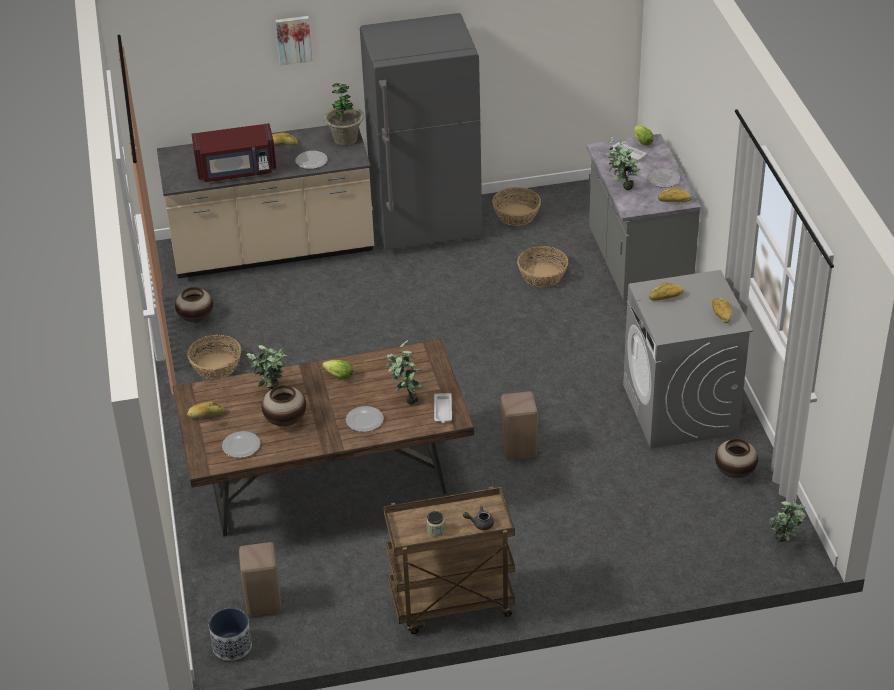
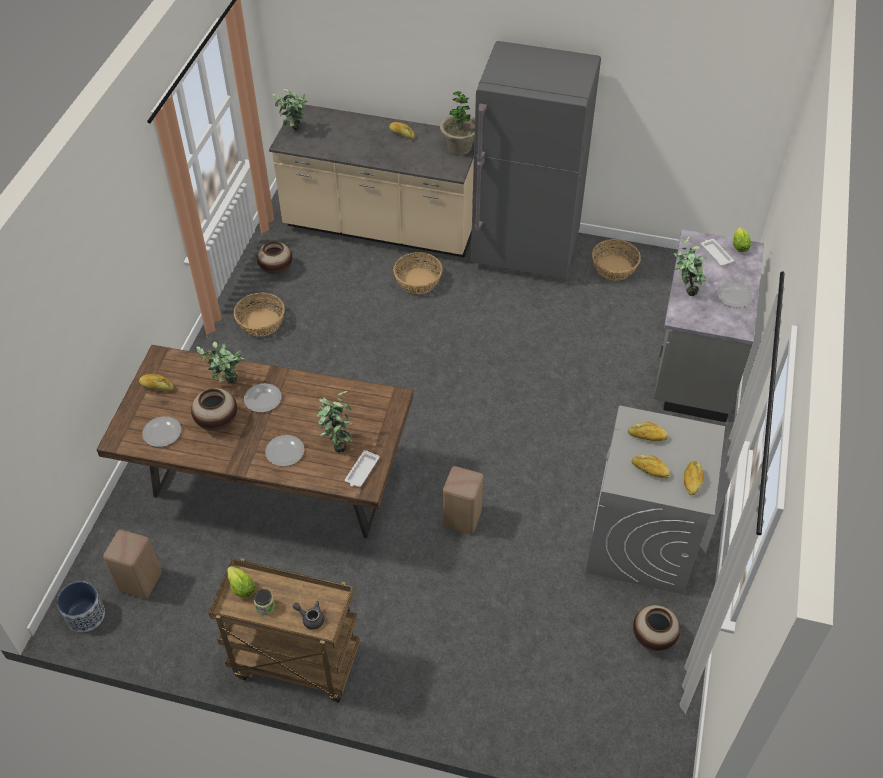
camera: 25 degrees right, 10 degrees up
red microwave [192,123,277,182] -> none
picture [275,16,312,66] -> none
plate [295,151,328,169] -> plate moved to [244,383,282,412]
lettuce [322,360,353,380] -> lettuce moved to [227,566,255,598]
basket [517,246,568,287] -> basket moved to [393,252,442,294]
bread [658,187,692,202] -> bread moved to [632,454,670,479]
potted plant [769,498,807,543] -> potted plant moved to [272,89,308,130]

